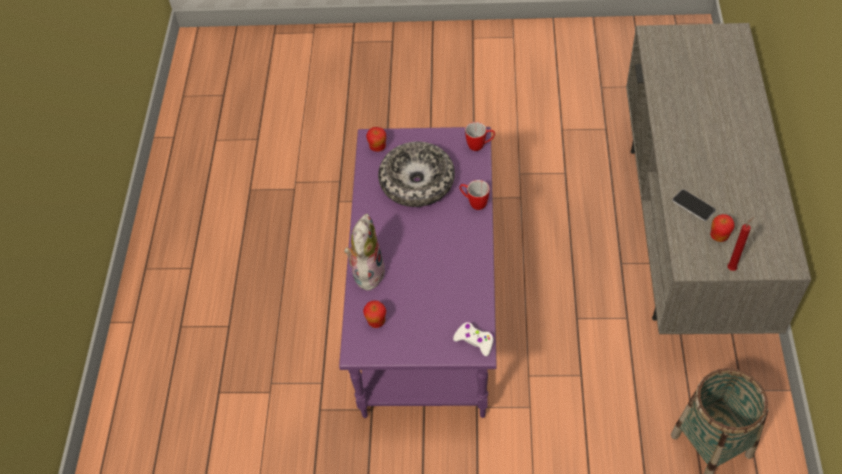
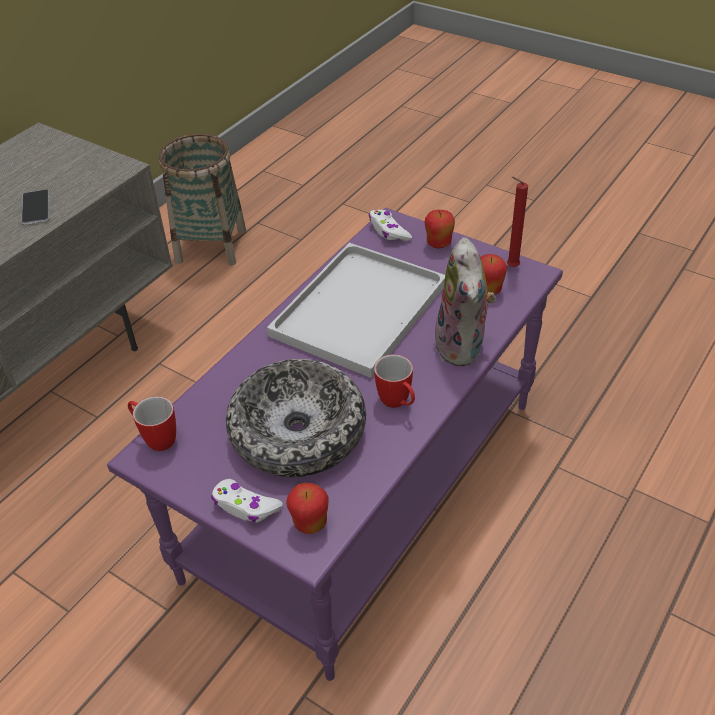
camera: 150 degrees left, 10 degrees down
plush toy [345,214,385,291] -> plush toy turned 45 degrees counterclockwise [434,237,496,366]
mug [460,180,489,210] -> mug moved to [374,354,415,408]
apple [710,214,735,242] -> apple moved to [425,210,455,248]
red candle [727,217,754,271] -> red candle moved to [507,177,528,267]
none -> white game controller [211,479,283,522]
none -> white tray [267,243,445,378]

